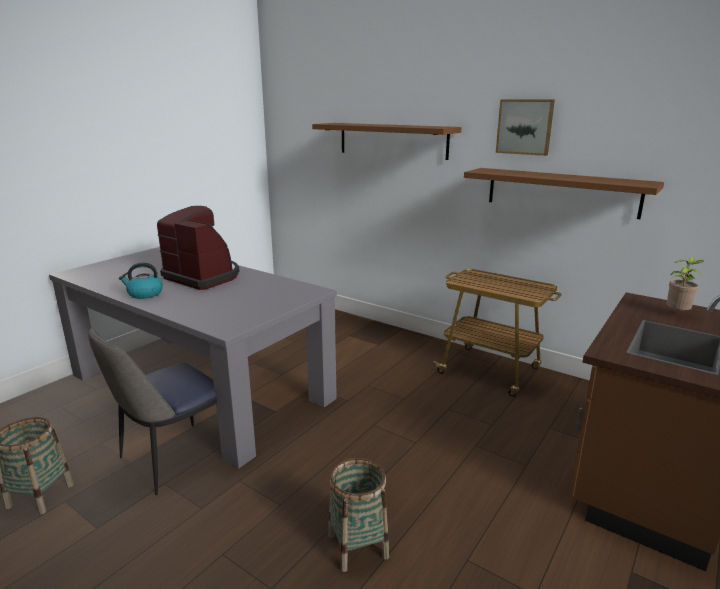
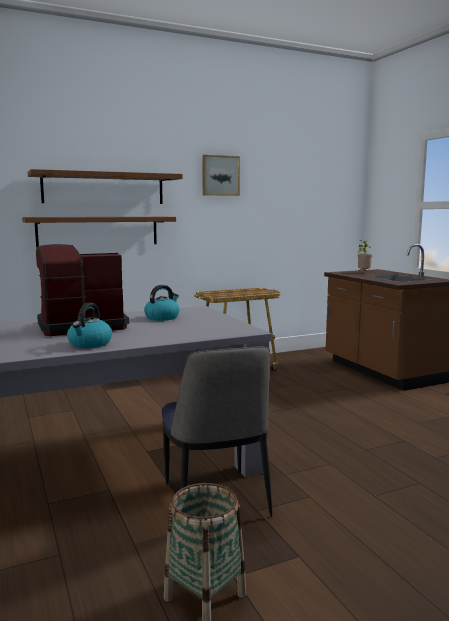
camera: 60 degrees left, 10 degrees down
basket [328,458,389,572] -> none
brown shelf [464,168,664,219] -> brown shelf moved to [22,217,176,247]
none -> kettle [144,285,180,321]

